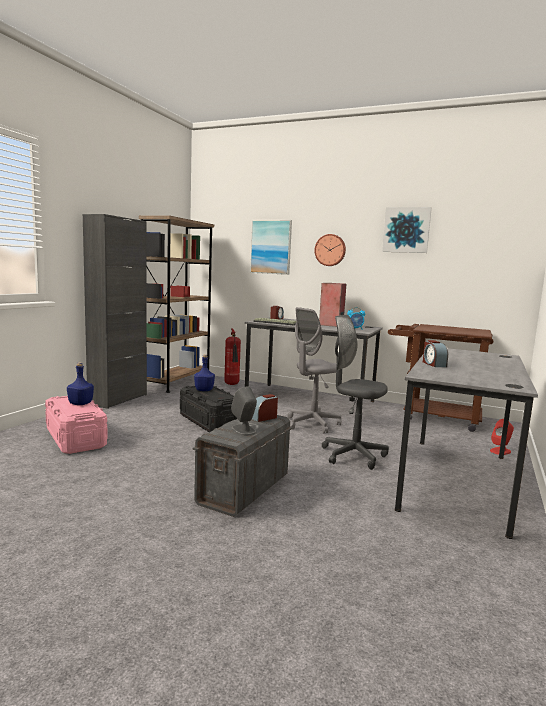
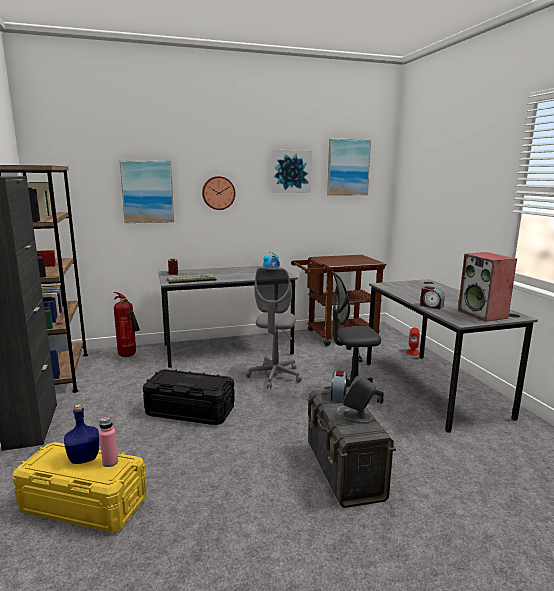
camera: 40 degrees left, 5 degrees up
pink storage box [45,396,108,454] -> yellow storage box [13,442,147,533]
blue bottle [194,354,215,391] -> none
speaker [319,283,346,327] -> speaker moved to [458,252,517,322]
none -> pink bottle [99,417,118,467]
none -> picture [327,138,371,196]

